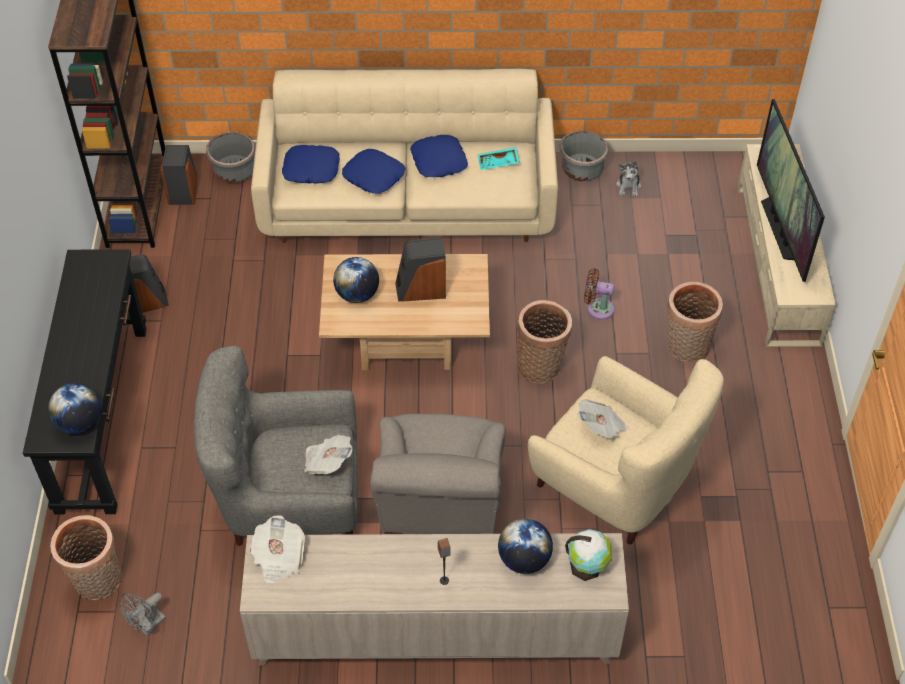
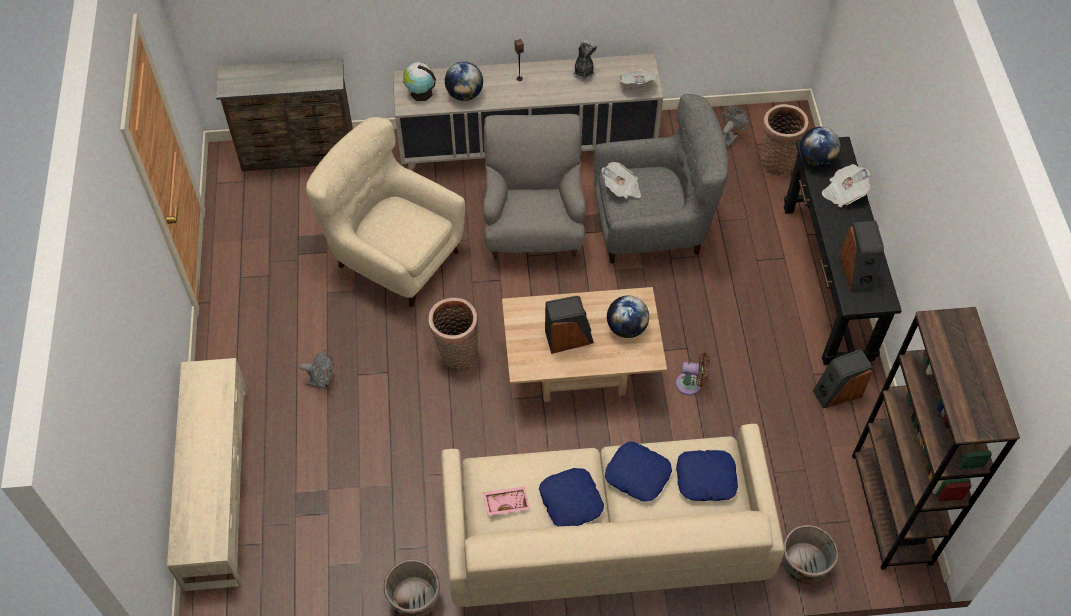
camera: 175 degrees right, 5 degrees up
speaker [160,145,197,205] -> speaker moved to [839,221,884,293]
turquoise tray [477,147,520,170] -> pink tray [483,486,530,516]
newspaper [577,399,628,439] -> newspaper moved to [822,164,870,208]
brown fan [584,268,615,320] -> brown fan moved to [676,353,710,395]
plush toy [616,161,641,197] -> plush toy moved to [572,40,597,80]
basket [668,282,723,362] -> grey fan [299,350,334,389]
television [757,99,825,282] -> none
none -> brown dresser [216,58,353,171]

